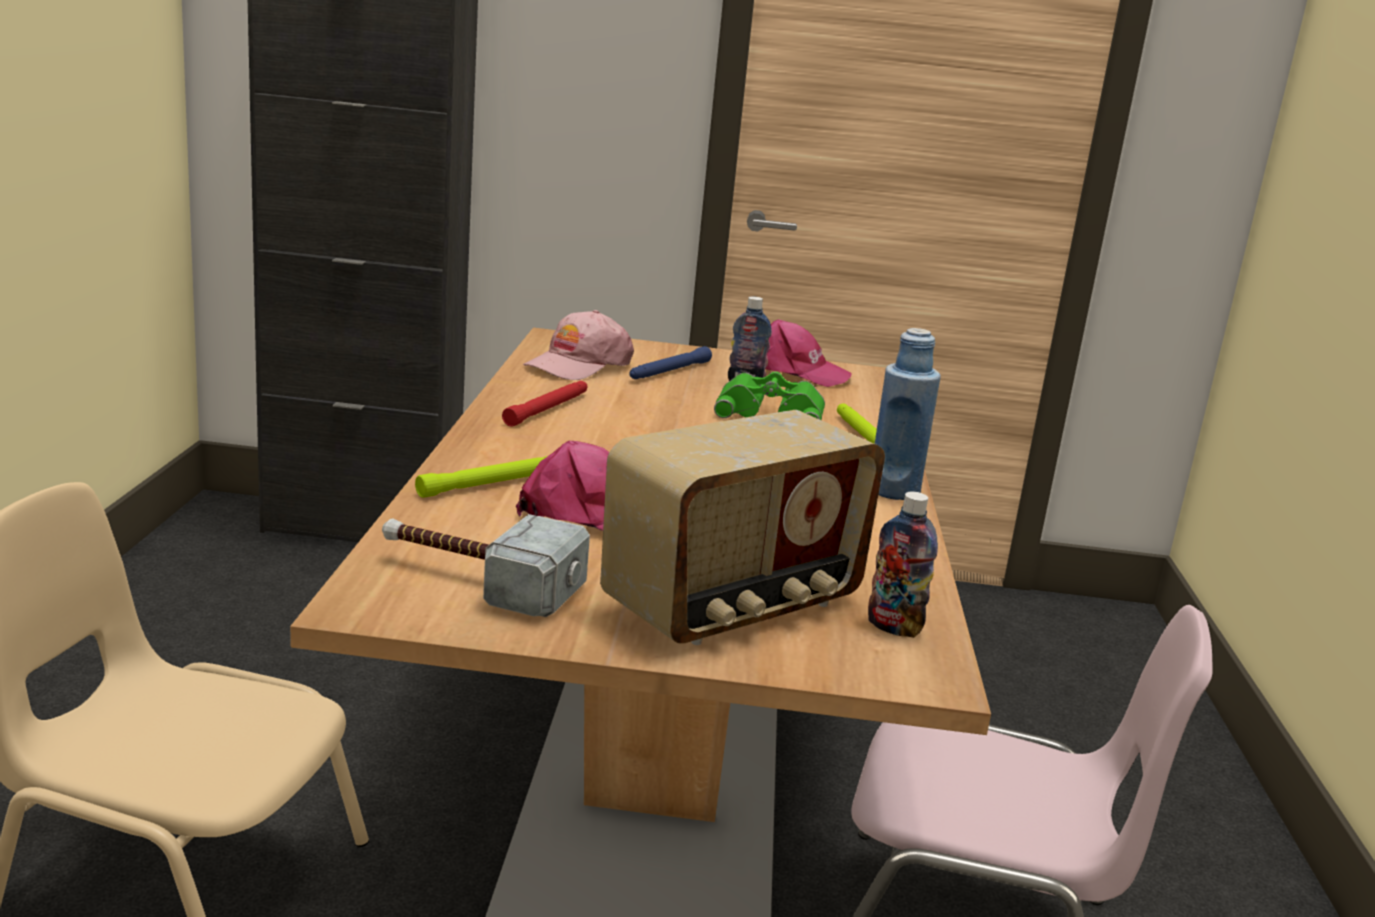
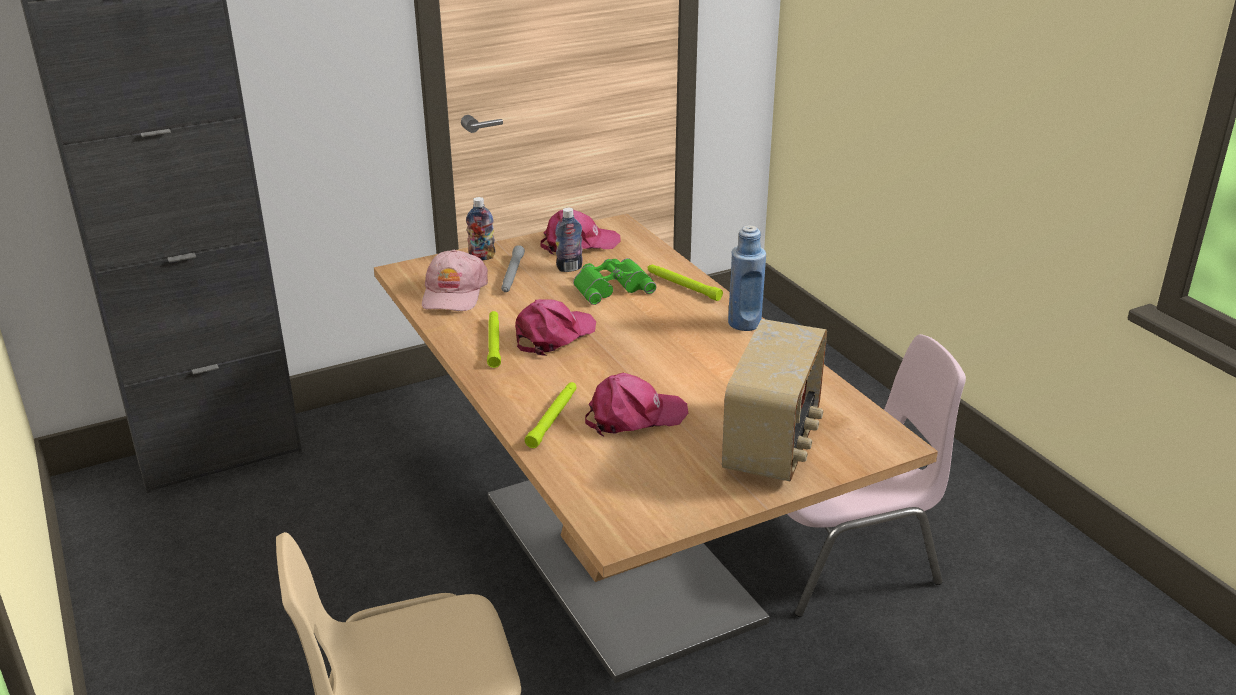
camera: 30 degrees left, 10 degrees up
hammer [382,514,590,617] -> none
red flashlight [502,381,587,427] -> green flashlight [487,311,501,368]
blue flashlight [629,346,712,379] -> grey flashlight [501,245,525,292]
bottle [868,492,938,638] -> bottle moved to [466,197,495,260]
none -> pink cap [515,299,596,356]

